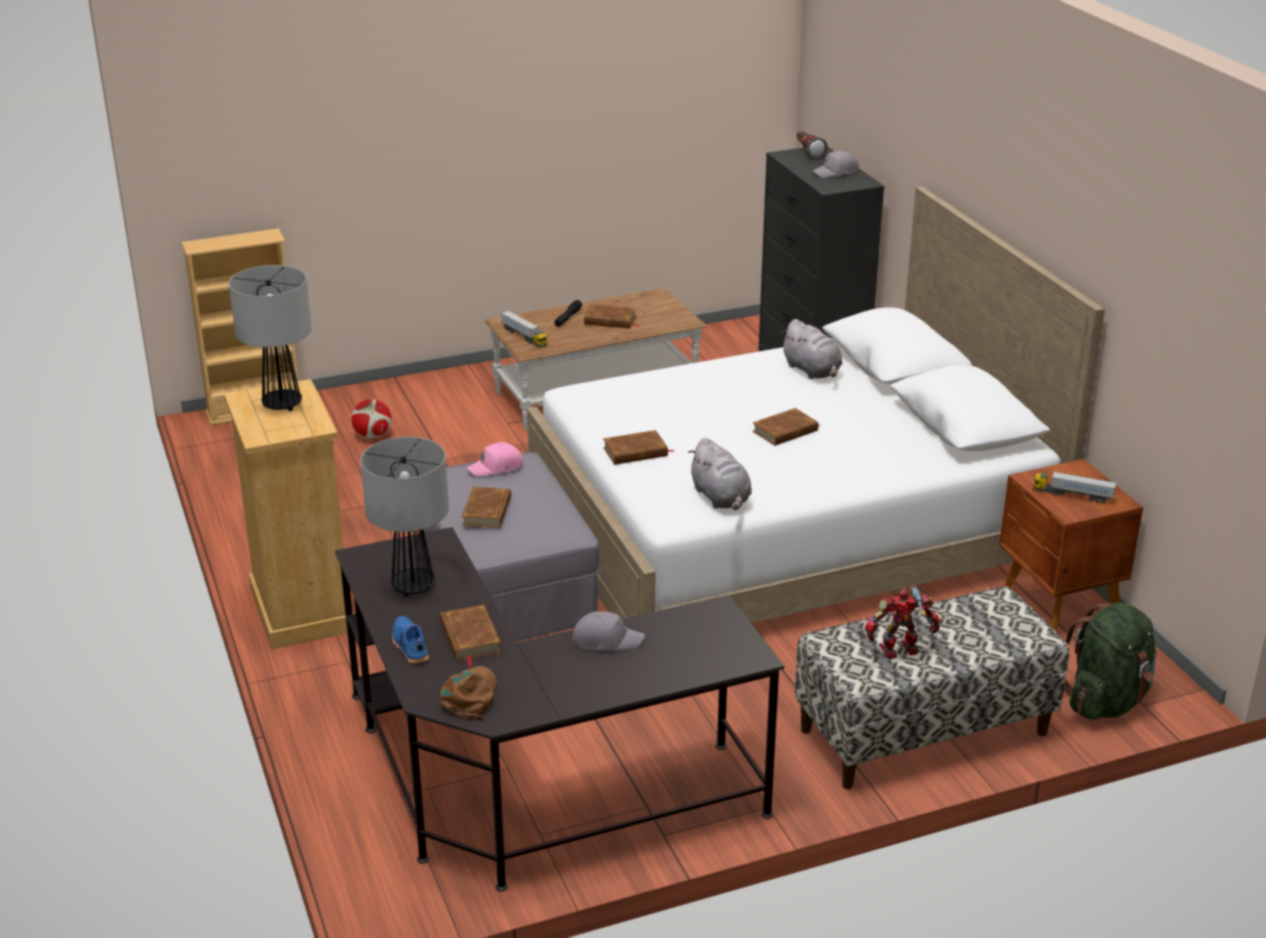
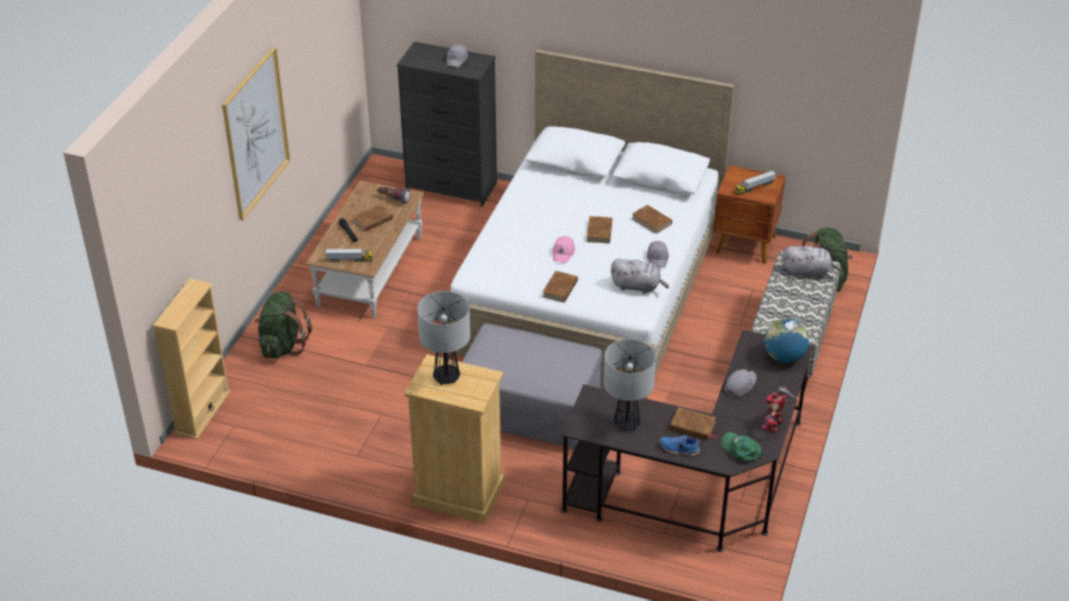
camera: 50 degrees left, 10 degrees up
football [351,399,391,439] -> none
brown cap [440,666,497,721] -> green cap [721,432,765,461]
brown book [462,487,511,528] -> brown book moved to [632,205,672,234]
pink cap [467,442,523,477] -> pink cap moved to [552,236,575,263]
grey plush toy [780,319,843,379] -> grey plush toy moved to [782,246,842,278]
flashlight [796,131,828,160] -> flashlight moved to [376,187,410,204]
toy robot [865,587,940,659] -> toy robot moved to [762,387,800,433]
none -> picture [222,47,290,220]
none -> green backpack [255,292,312,359]
none -> grey cap [647,241,669,268]
none -> globe [764,318,809,363]

